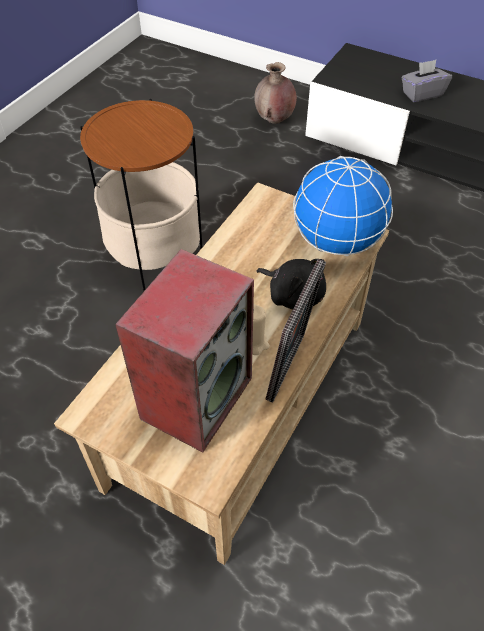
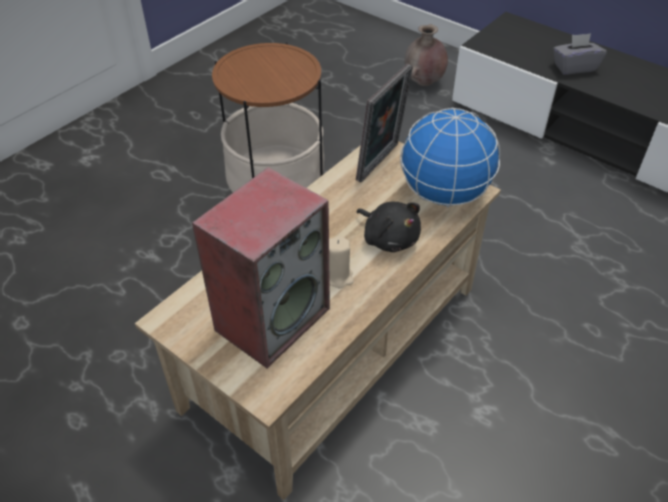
camera: 10 degrees right, 5 degrees down
picture frame [266,259,326,402] -> picture frame moved to [356,64,413,182]

